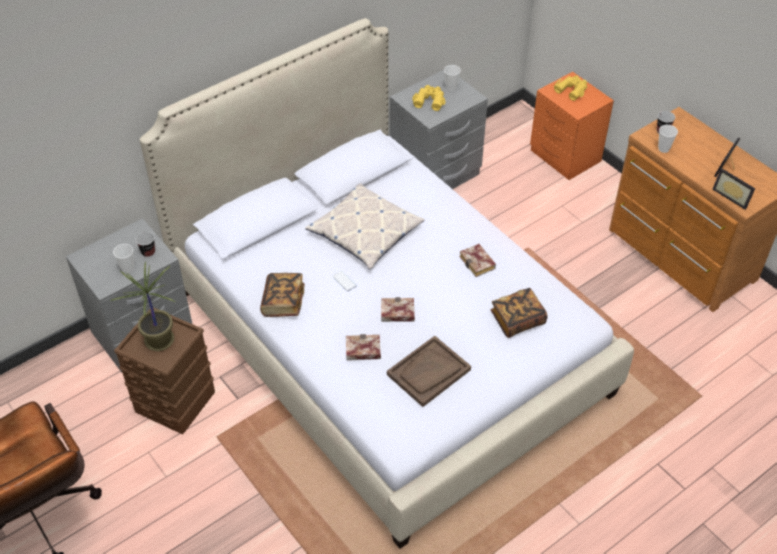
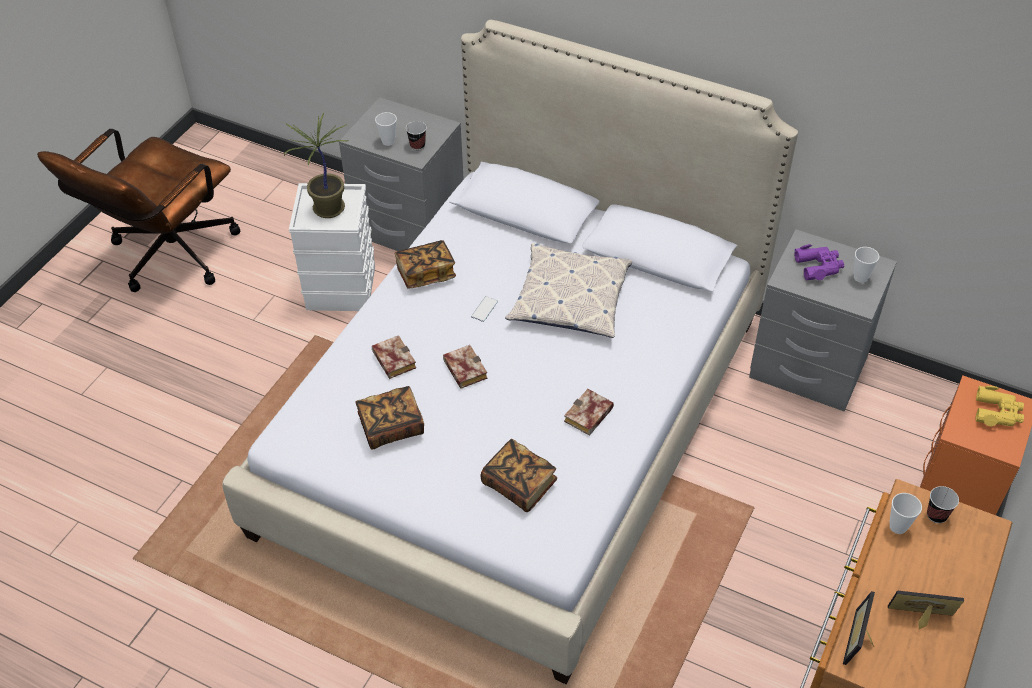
camera: 65 degrees right, 0 degrees up
brown storage box [114,307,215,435] -> white storage box [289,183,375,311]
brown tray [387,336,471,407] -> book [356,386,424,450]
yellow binoculars [412,85,445,111] -> purple binoculars [794,244,844,280]

